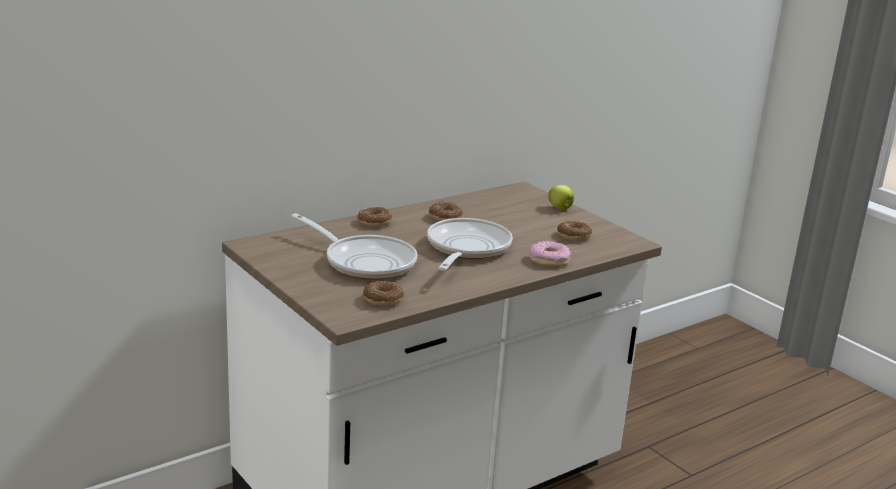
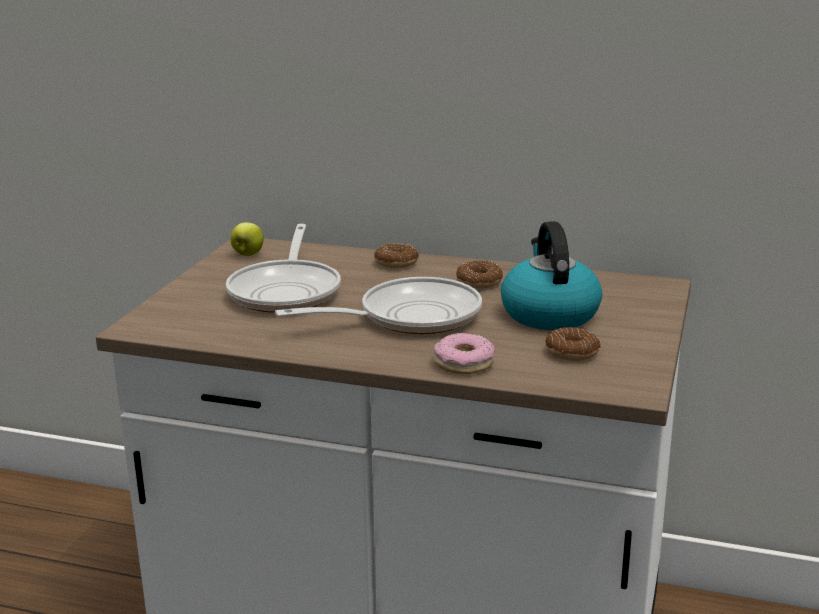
camera: 55 degrees right, 0 degrees up
donut [363,281,404,306] -> none
apple [548,185,574,210] -> apple moved to [230,222,264,256]
none -> kettle [501,221,602,330]

